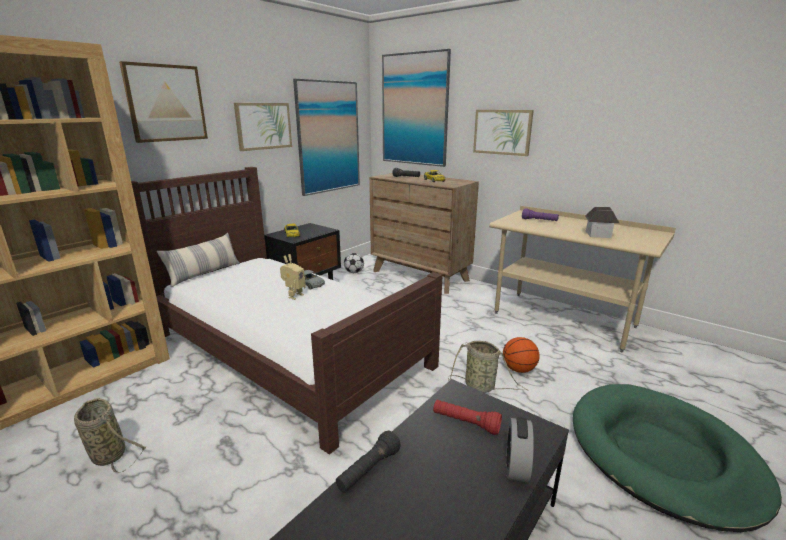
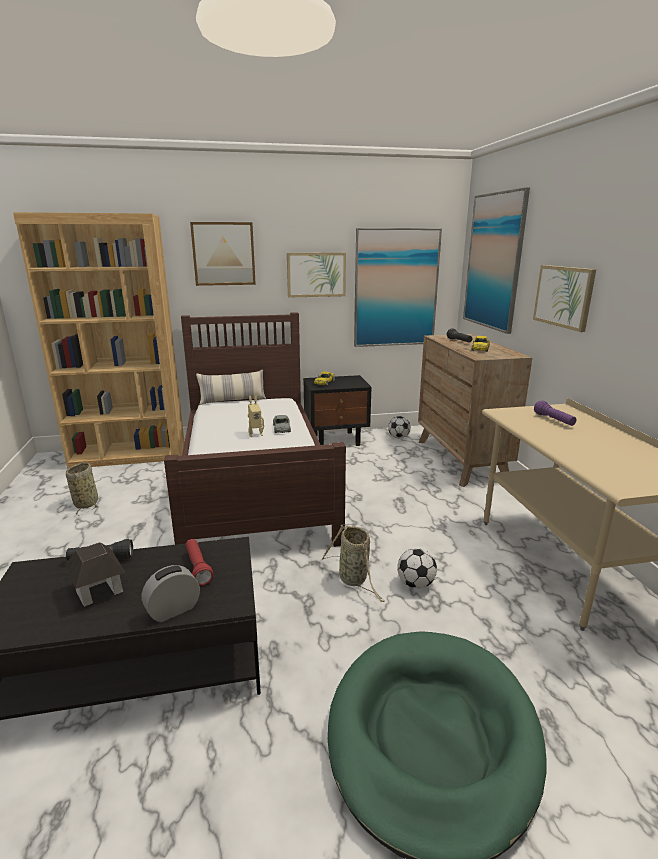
camera: 40 degrees right, 0 degrees up
basketball [503,337,540,373] -> football [397,548,437,589]
toy house [585,207,619,238] -> toy house moved to [66,542,125,607]

